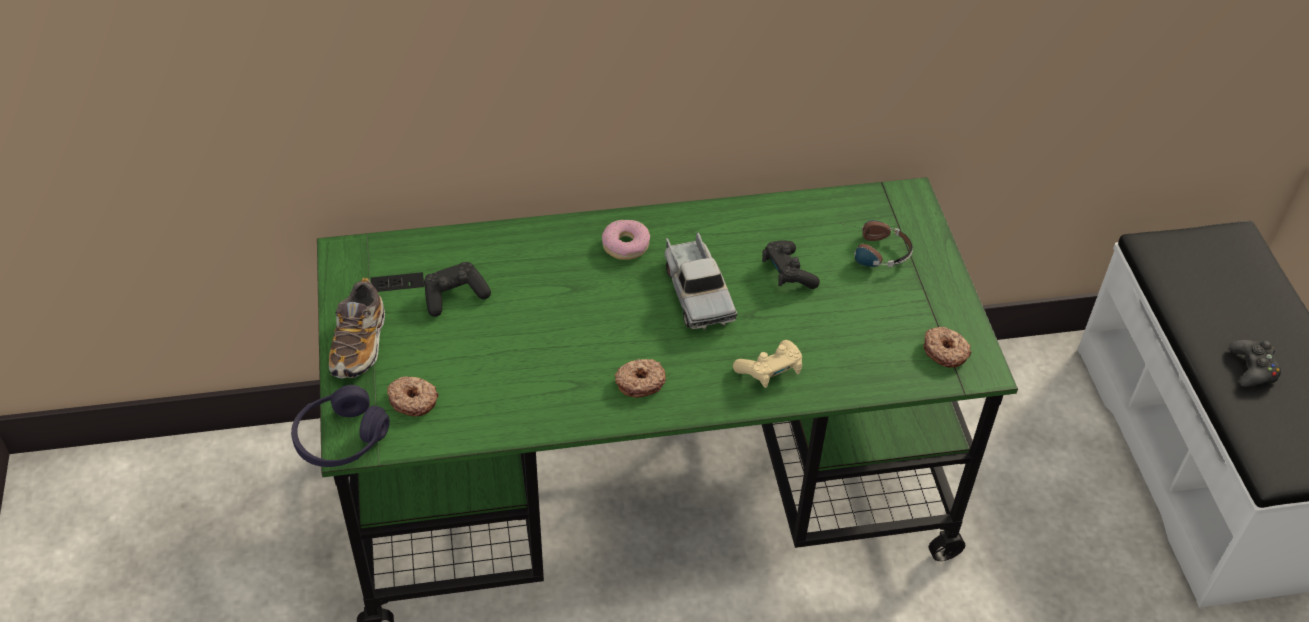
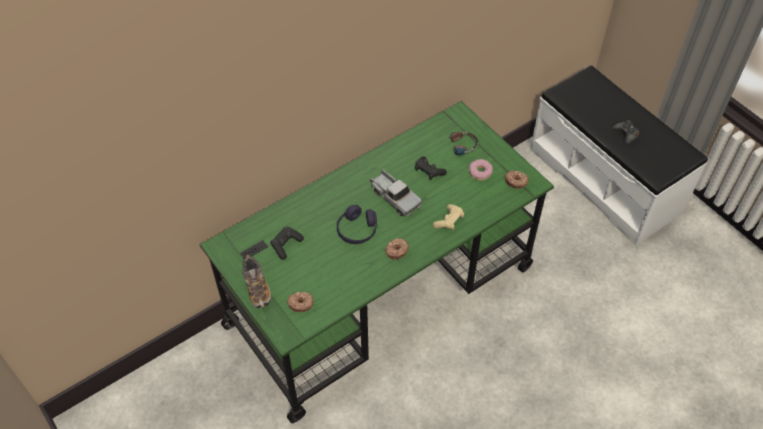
camera: 25 degrees left, 5 degrees up
purple headphones [291,385,390,467] -> purple headphones moved to [337,205,377,244]
donut [602,220,650,260] -> donut moved to [469,159,493,181]

